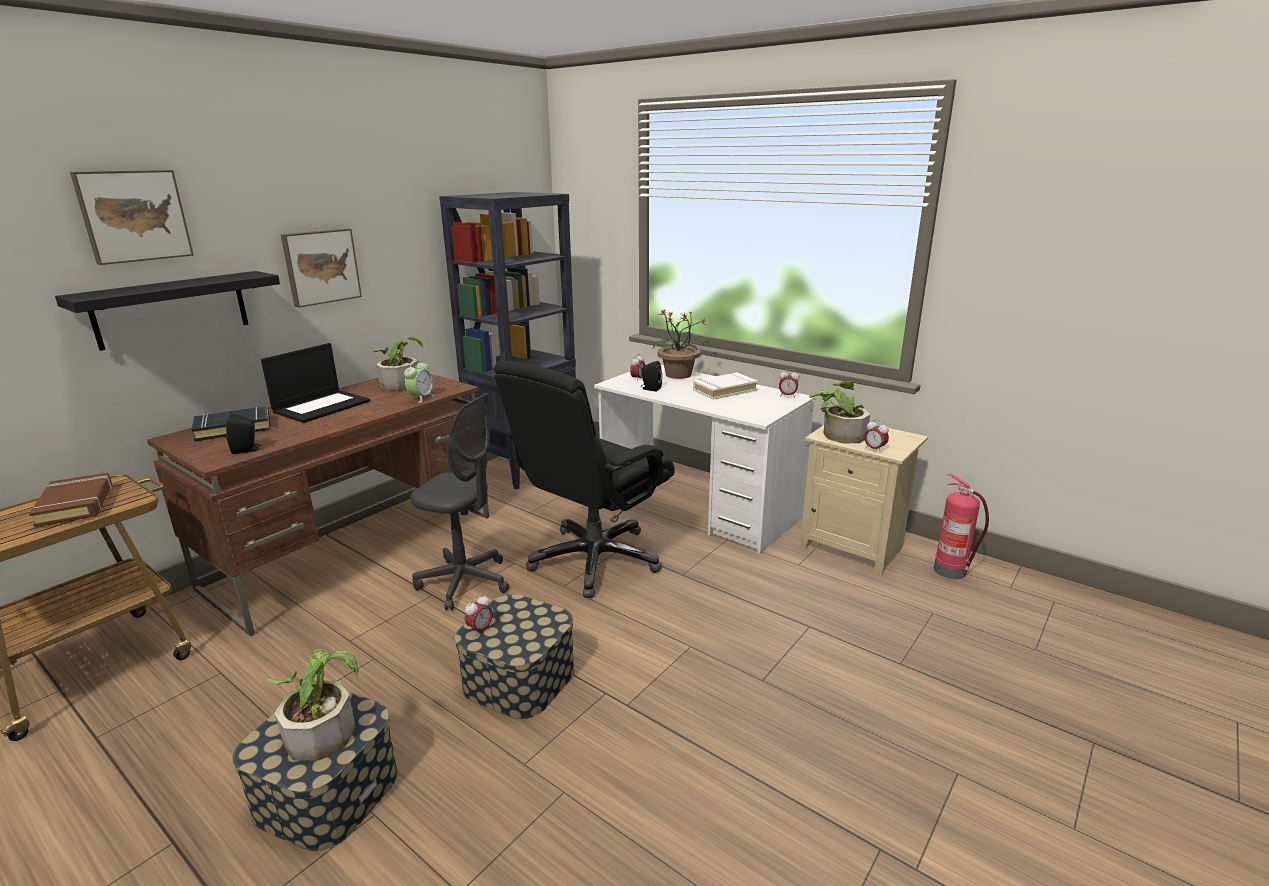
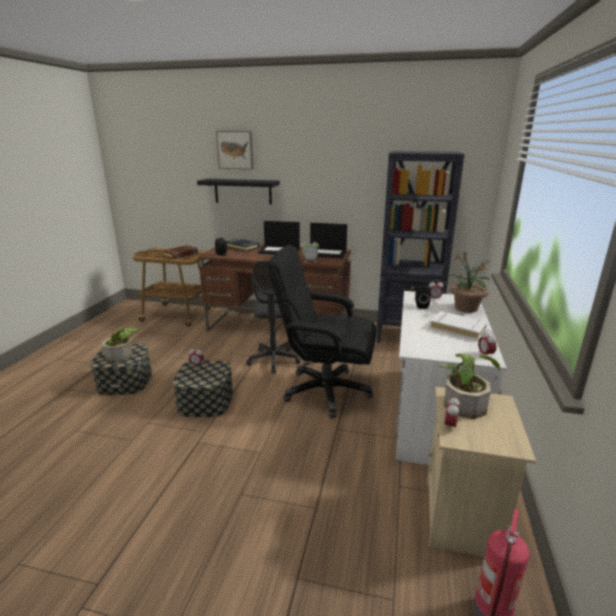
camera: 65 degrees right, 0 degrees up
picture [281,228,362,307] -> none
potted plant [372,337,423,391] -> laptop [310,223,347,258]

